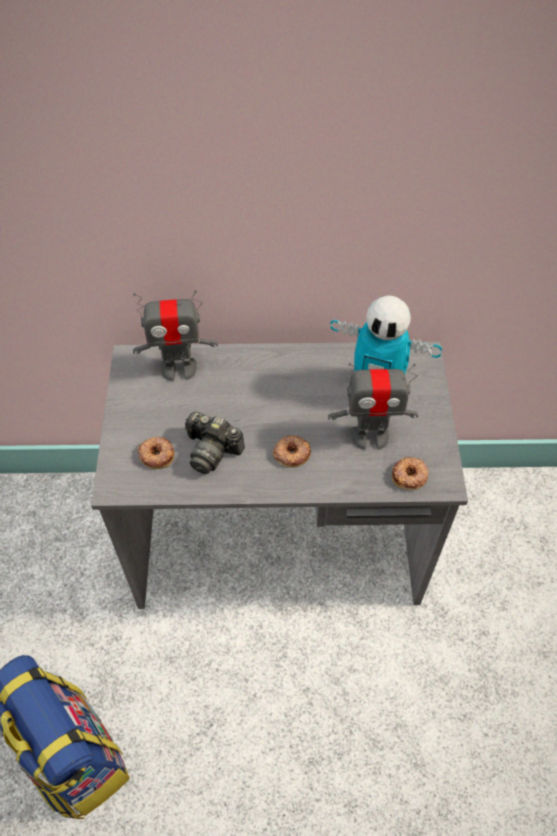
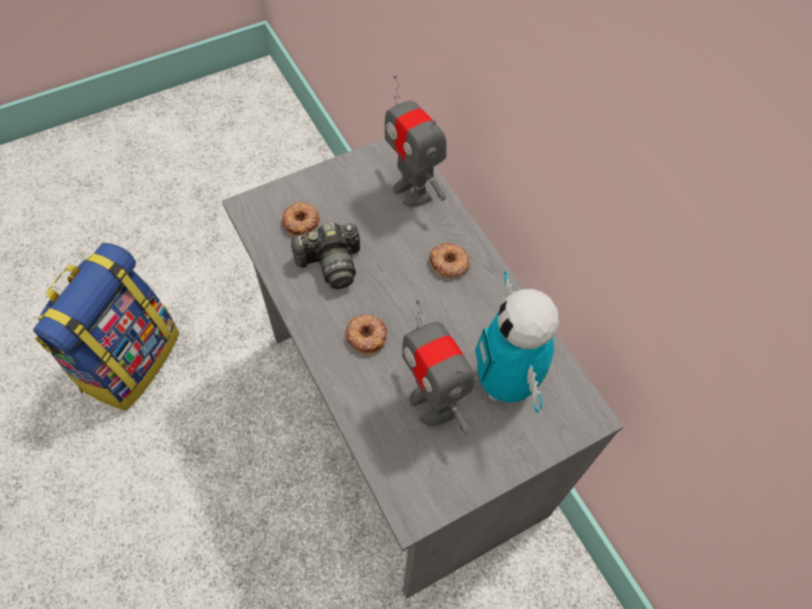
camera: 60 degrees right, 5 degrees up
camera [185,412,245,474] -> camera turned 105 degrees counterclockwise [290,223,360,289]
donut [392,457,429,490] -> donut moved to [429,242,471,279]

